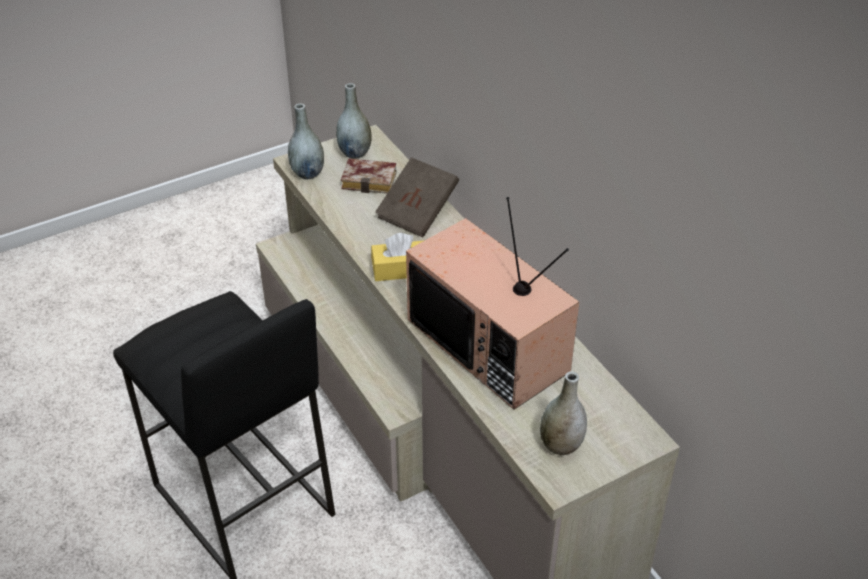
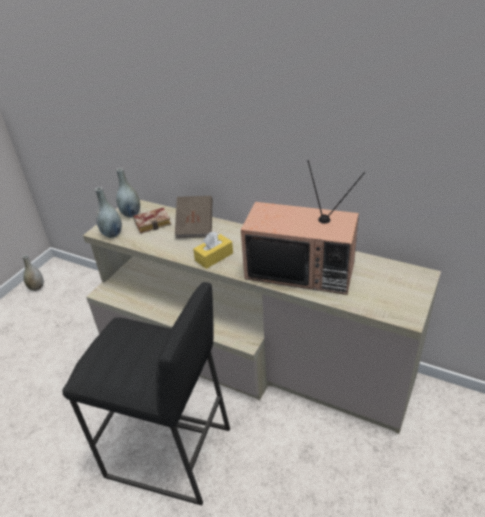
camera: 30 degrees left, 5 degrees down
grey vase [540,371,587,455] -> grey vase moved to [22,255,44,291]

